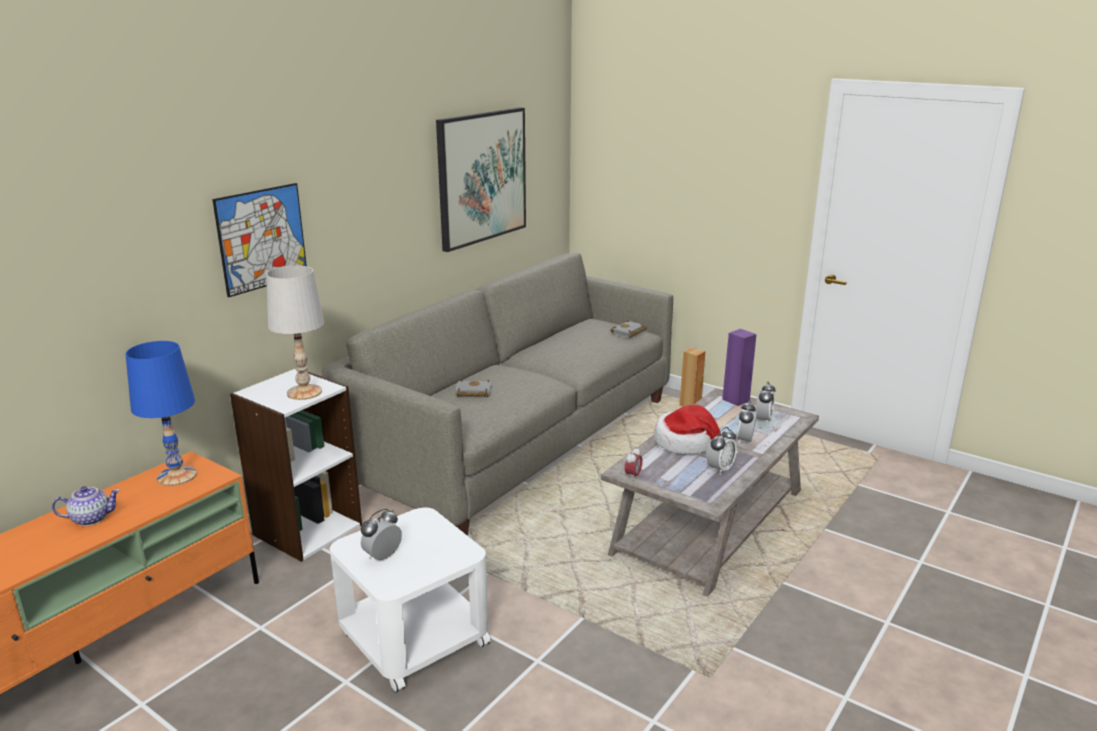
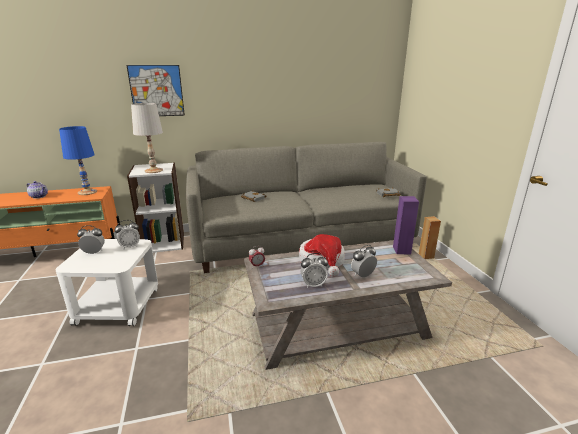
camera: 40 degrees right, 0 degrees up
picture [436,107,526,252] -> none
alarm clock [756,381,776,425] -> alarm clock moved to [114,220,140,249]

